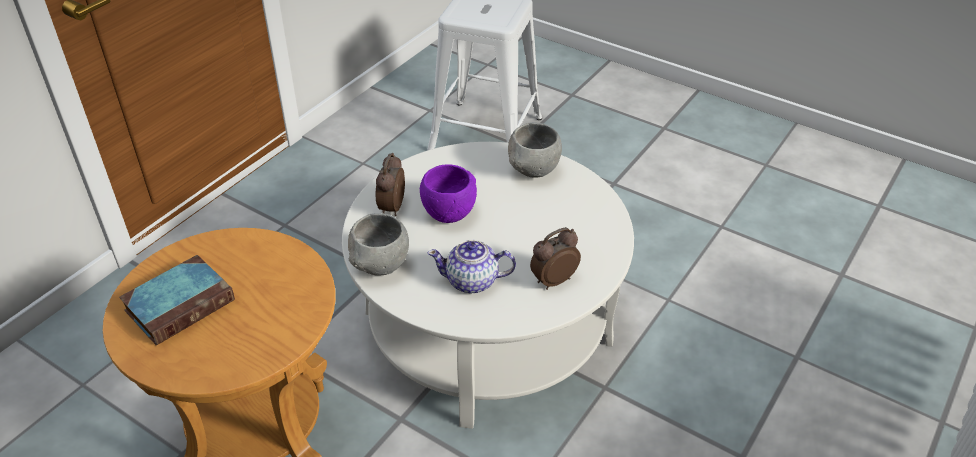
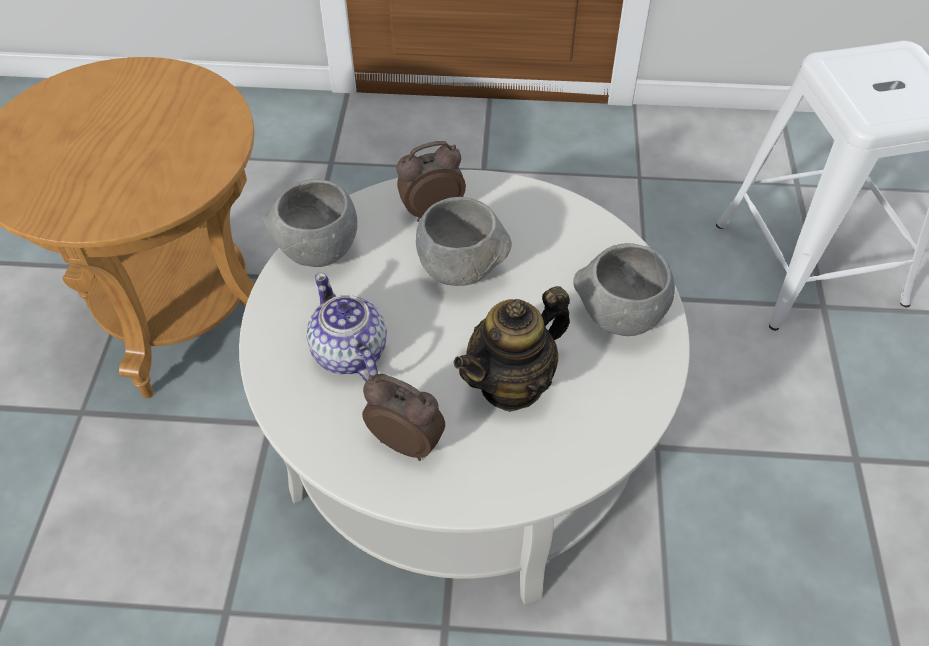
camera: 60 degrees right, 10 degrees up
book [119,255,235,346] -> none
purple bowl [420,164,477,223] -> grey bowl [416,197,512,286]
none -> teapot [454,286,570,412]

